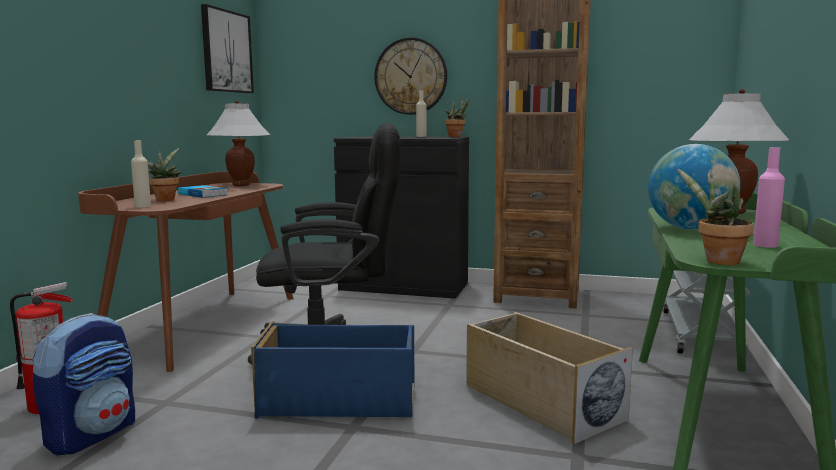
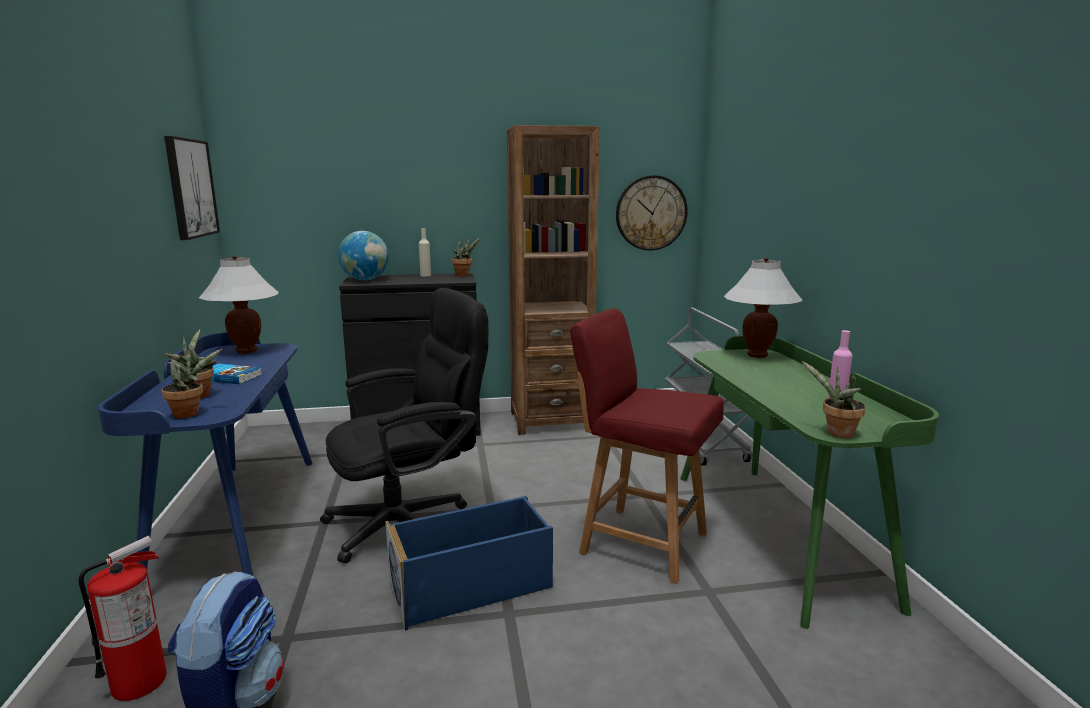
camera: 25 degrees left, 5 degrees up
brown desk [78,171,293,372] -> blue desk [98,332,313,576]
beige bottle [131,140,151,207] -> potted plant [162,349,222,418]
wall clock [374,38,447,115] -> wall clock moved to [616,175,688,251]
beige storage box [466,312,633,444] -> red chair [570,308,724,584]
globe [648,144,741,230] -> globe moved to [338,231,389,280]

